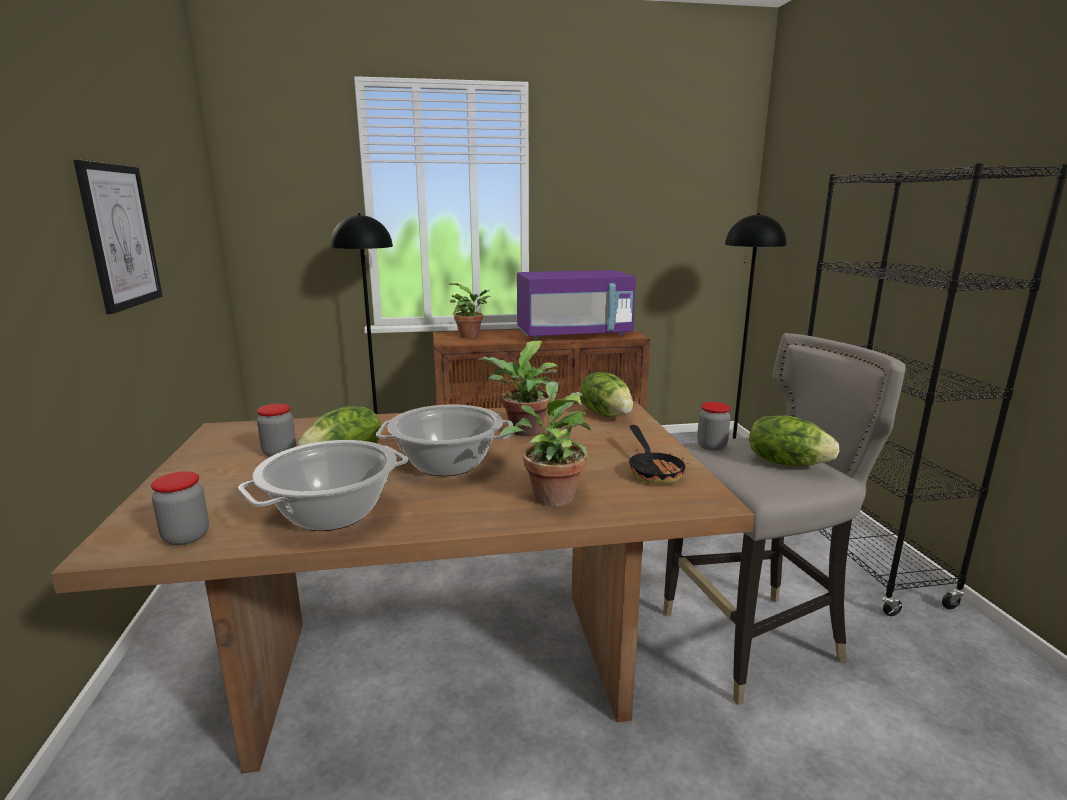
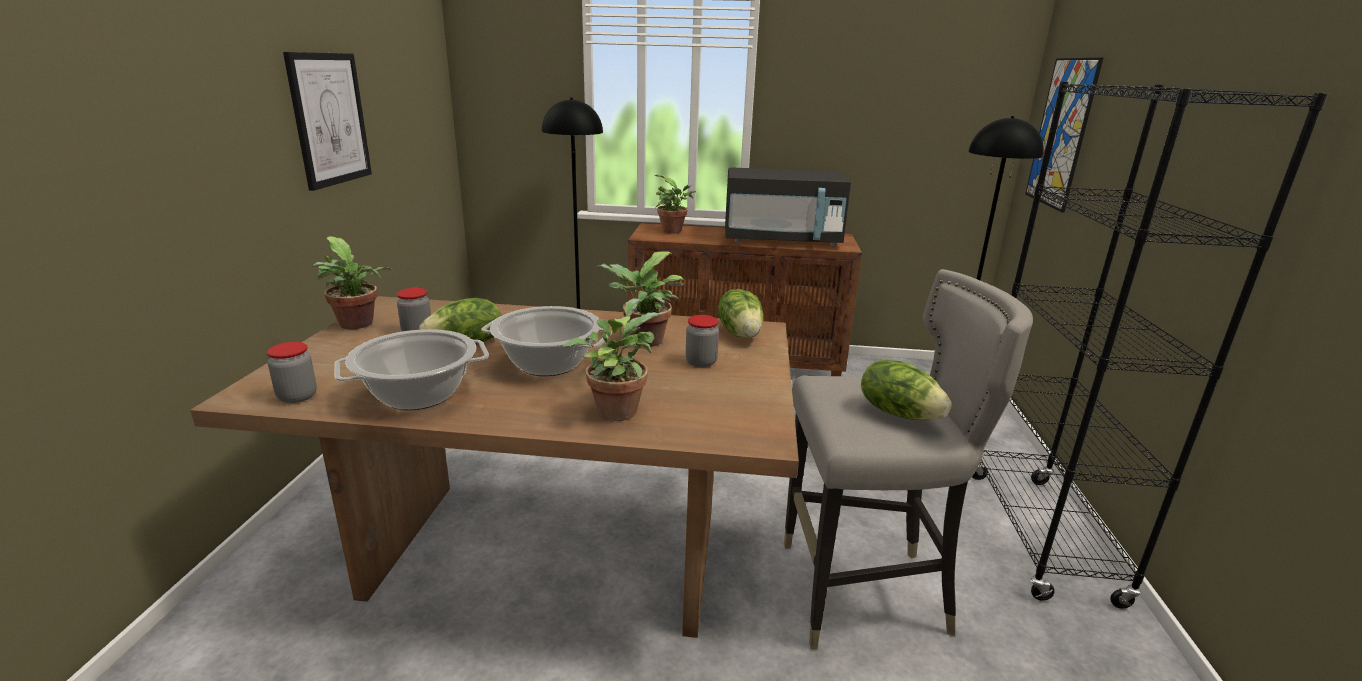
camera: 15 degrees right, 5 degrees up
purple microwave [517,270,636,340] -> black microwave [725,167,851,246]
frying pan [627,425,689,484] -> none
jar [697,402,731,451] -> jar moved to [686,315,719,368]
none -> potted plant [313,236,393,329]
none -> picture [1025,58,1103,212]

